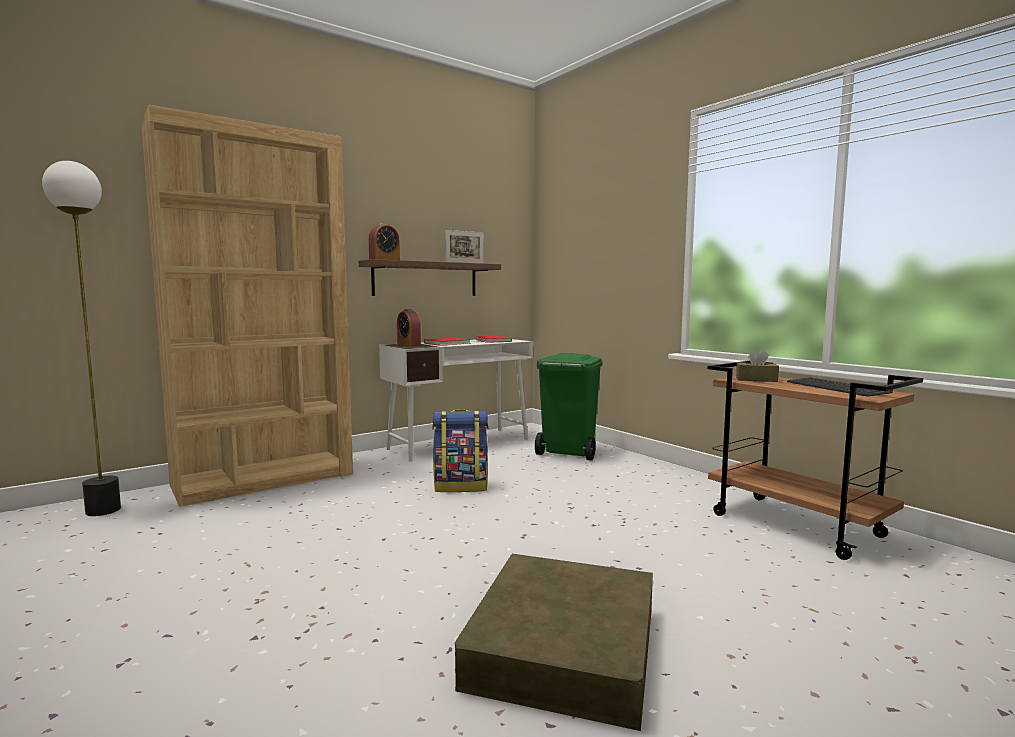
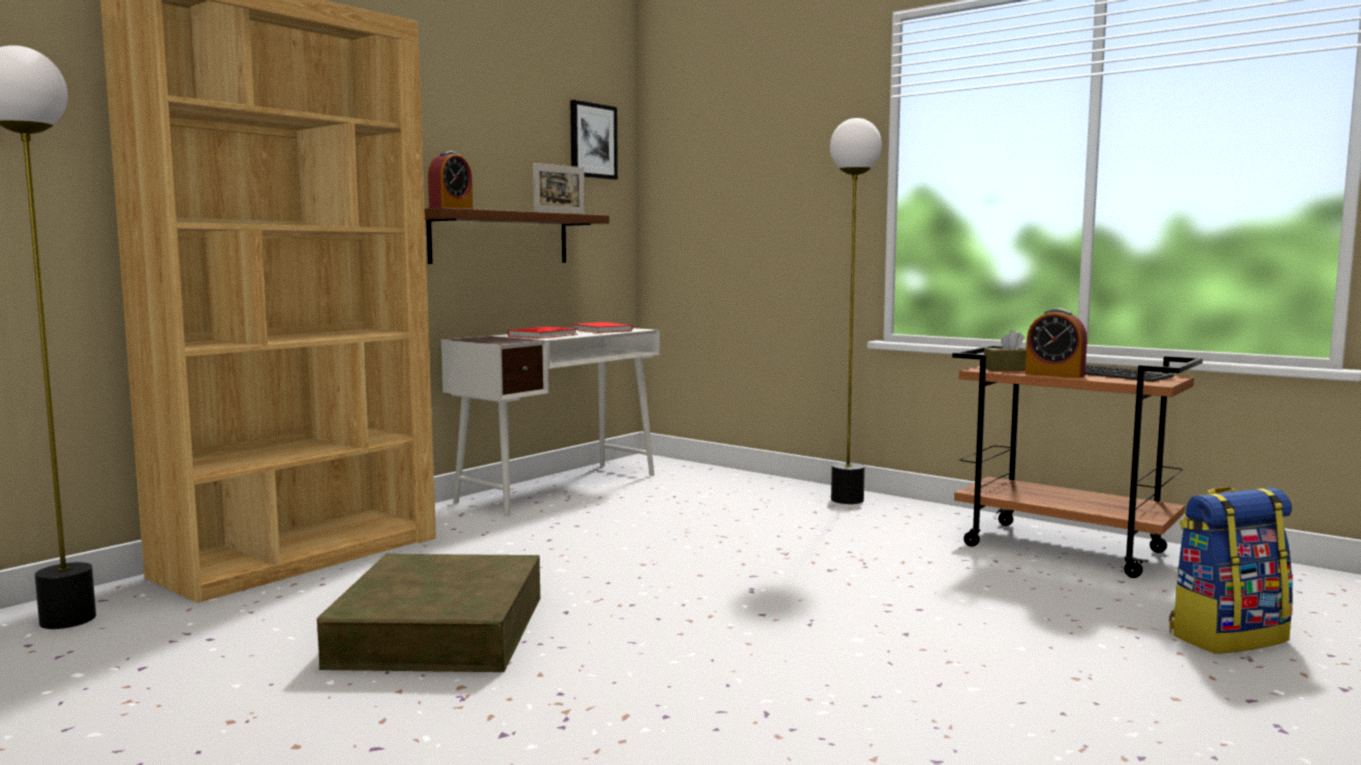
camera: 15 degrees left, 0 degrees up
alarm clock [397,309,421,346] -> alarm clock moved to [1025,308,1087,378]
backpack [432,409,488,492] -> backpack moved to [1169,487,1293,654]
brown storage box [455,554,653,731] -> brown storage box moved to [317,554,540,672]
green trash can [535,353,603,461] -> none
none -> picture [570,100,618,180]
none -> floor lamp [830,118,882,504]

